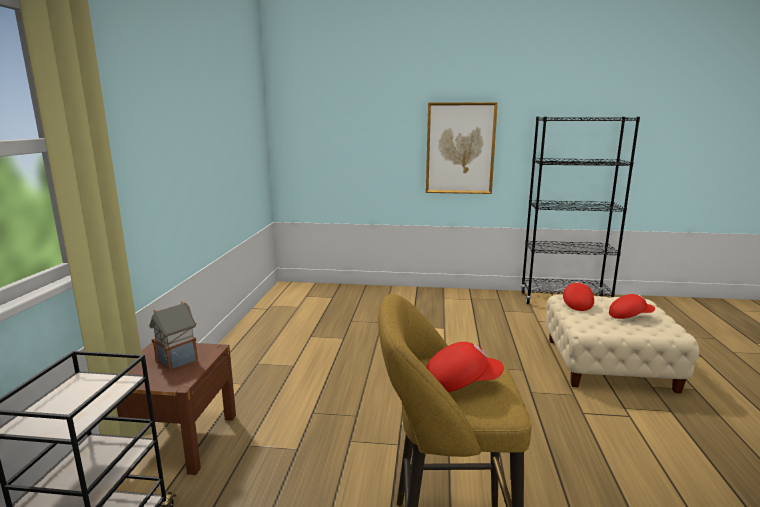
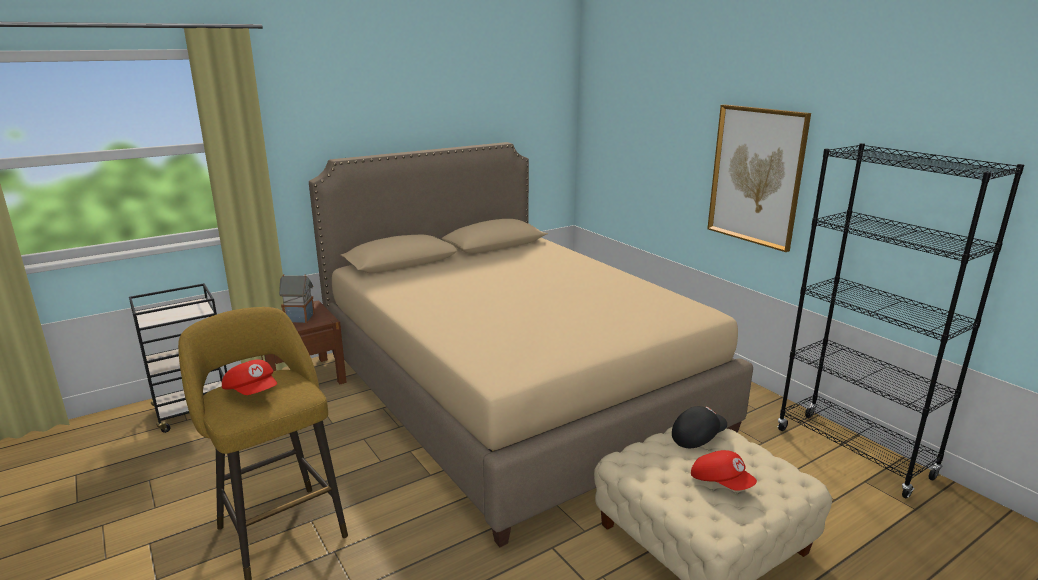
camera: 50 degrees right, 5 degrees up
red cap [563,282,594,311] -> black cap [672,406,727,448]
none -> beige bed [309,142,753,547]

